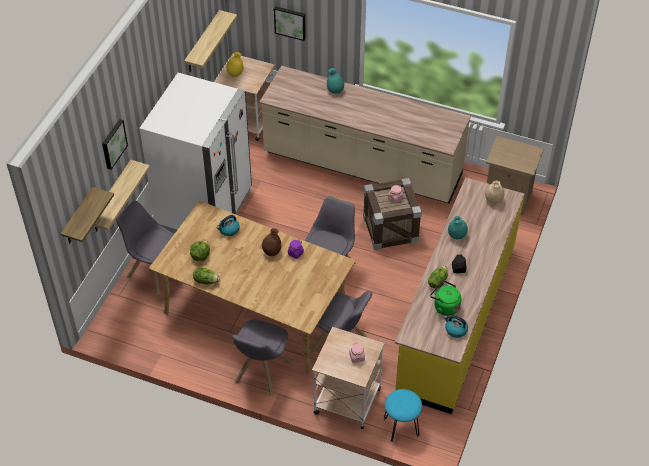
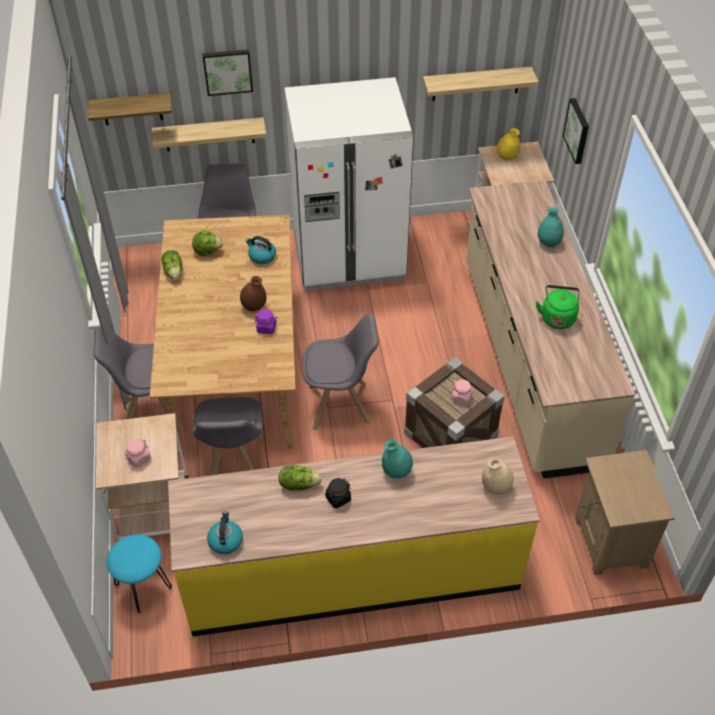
camera: 60 degrees right, 0 degrees up
green kettle [430,281,461,316] -> green kettle moved to [536,285,580,329]

